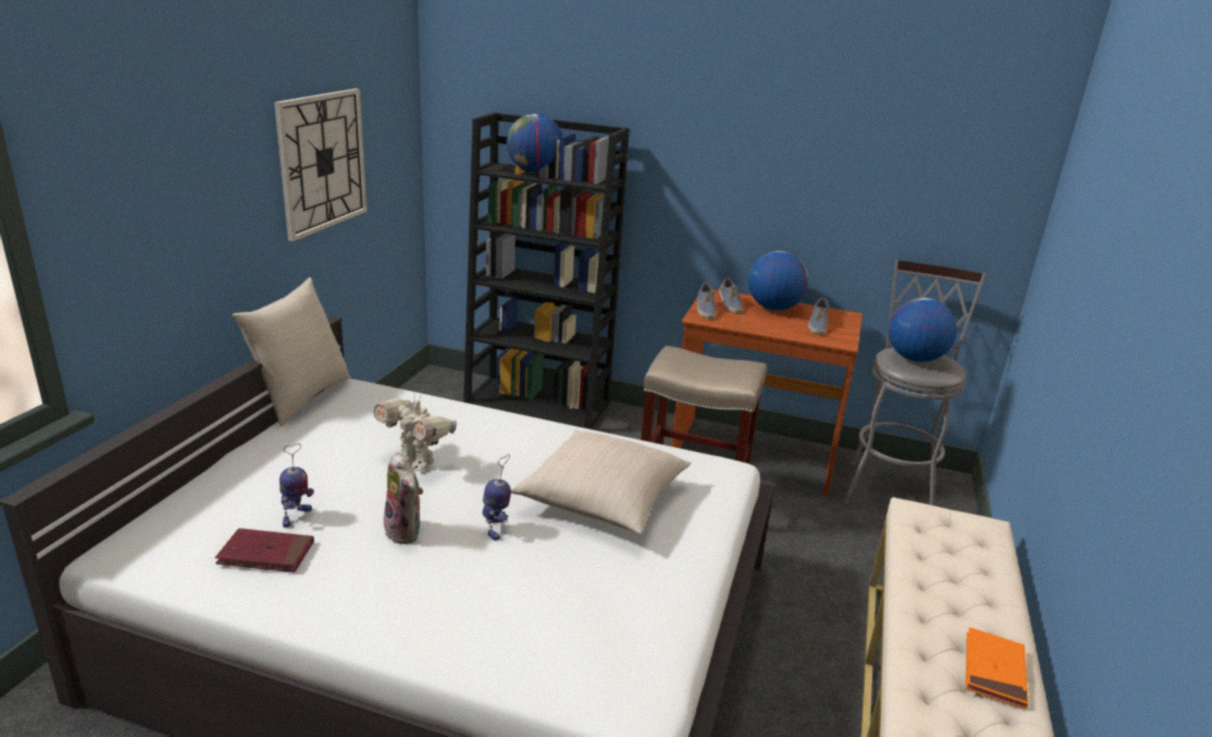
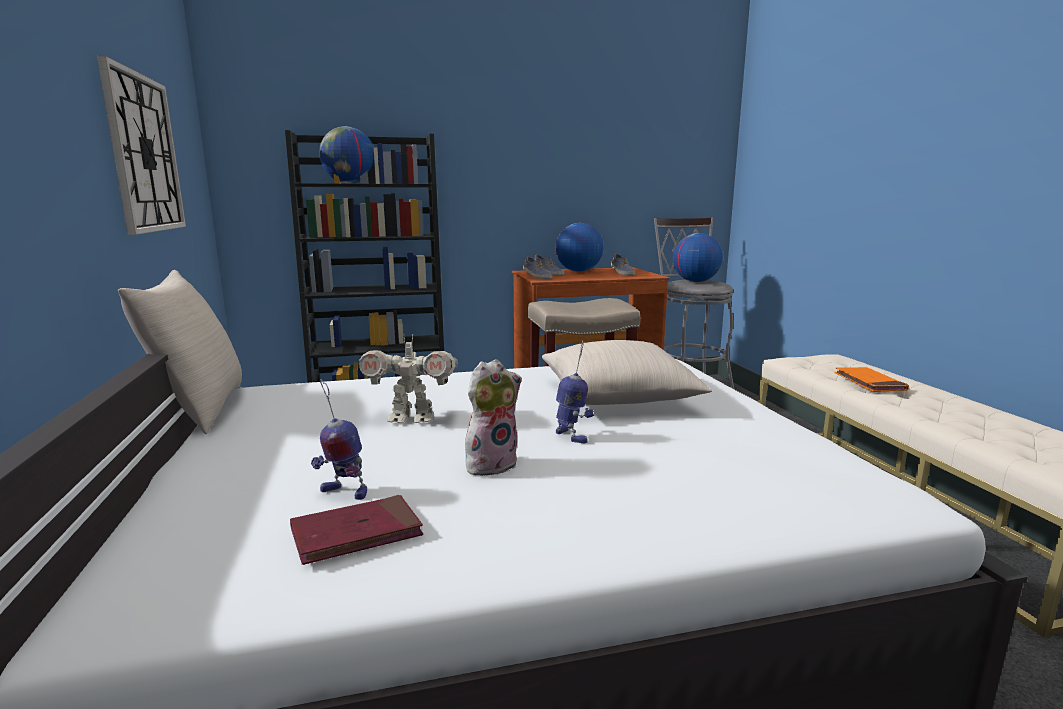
camera: 30 degrees left, 10 degrees down
toy robot [279,444,314,528] -> toy robot turned 120 degrees clockwise [311,379,367,500]
plush toy [383,452,423,544] -> plush toy turned 60 degrees counterclockwise [465,359,522,476]
orange book [966,627,1028,709] -> orange book moved to [834,367,909,392]

